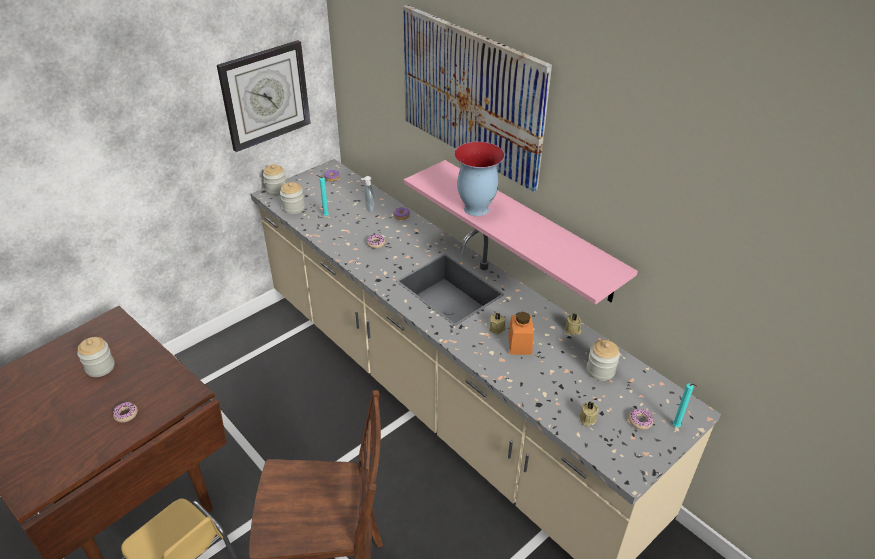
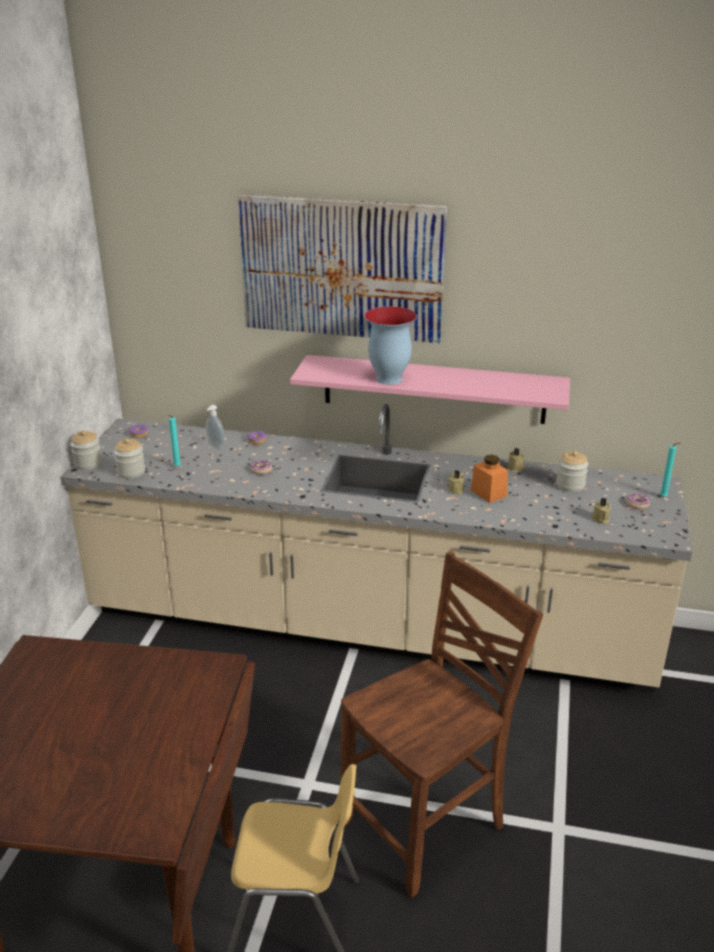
camera: 35 degrees left, 10 degrees down
jar [77,337,115,377] -> none
donut [113,402,138,423] -> none
wall clock [217,40,311,152] -> none

